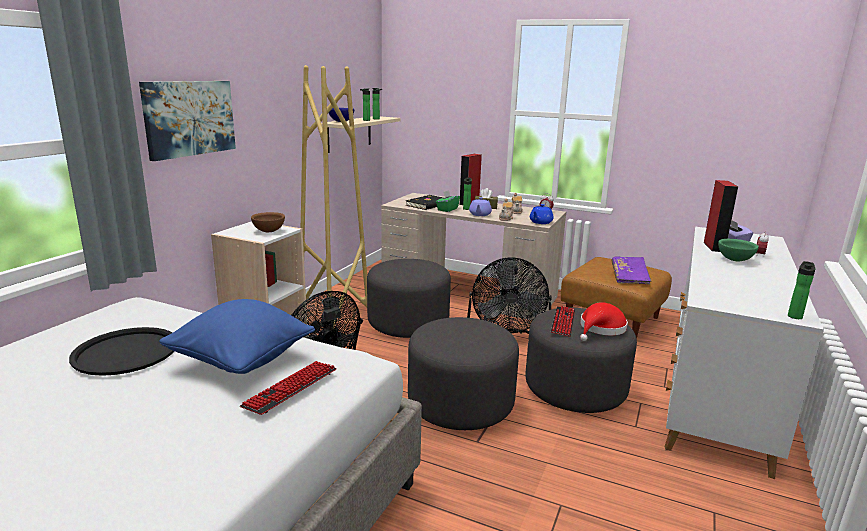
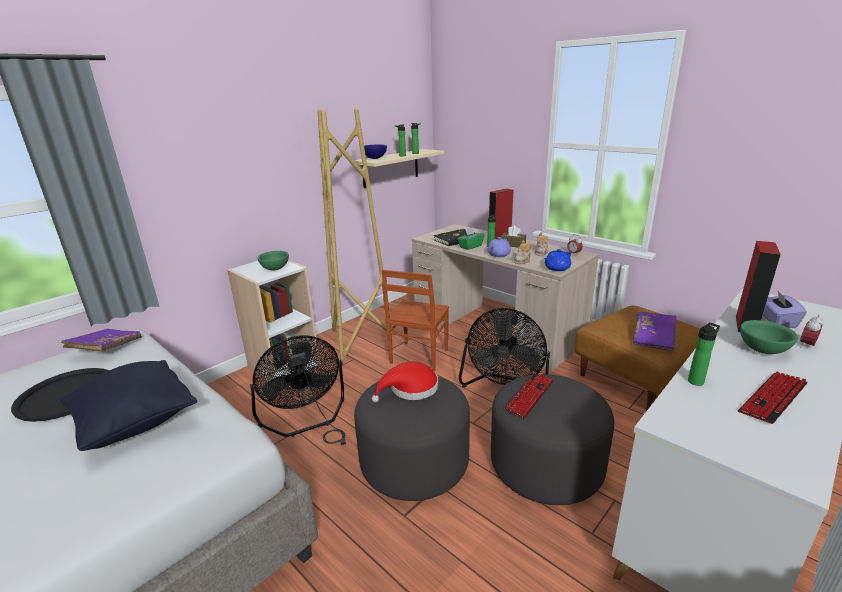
camera: 20 degrees right, 5 degrees up
picture [139,81,236,161] -> none
blue pillow [159,299,315,374] -> black pillow [60,360,197,451]
keyboard [240,361,337,415] -> keyboard moved to [738,372,808,424]
brown bowl [251,212,285,232] -> green bowl [257,251,289,270]
grey ottoman [367,259,451,338] -> brown chair [382,270,449,371]
red hat [580,302,628,341] -> red hat moved to [372,361,438,402]
bottle [788,261,816,319] -> bottle moved to [688,323,720,386]
none -> purple book [61,329,142,352]

